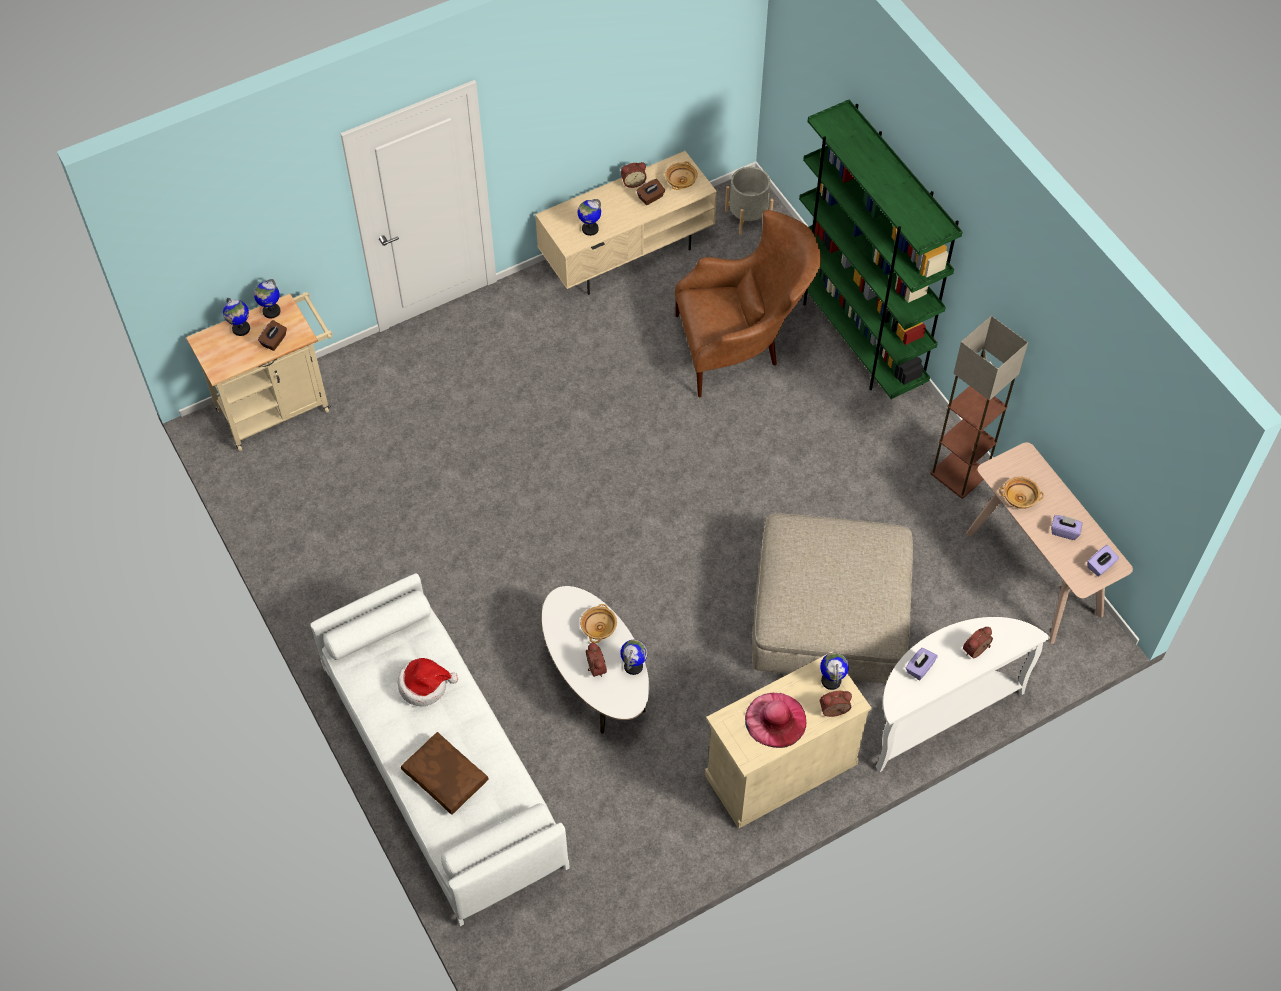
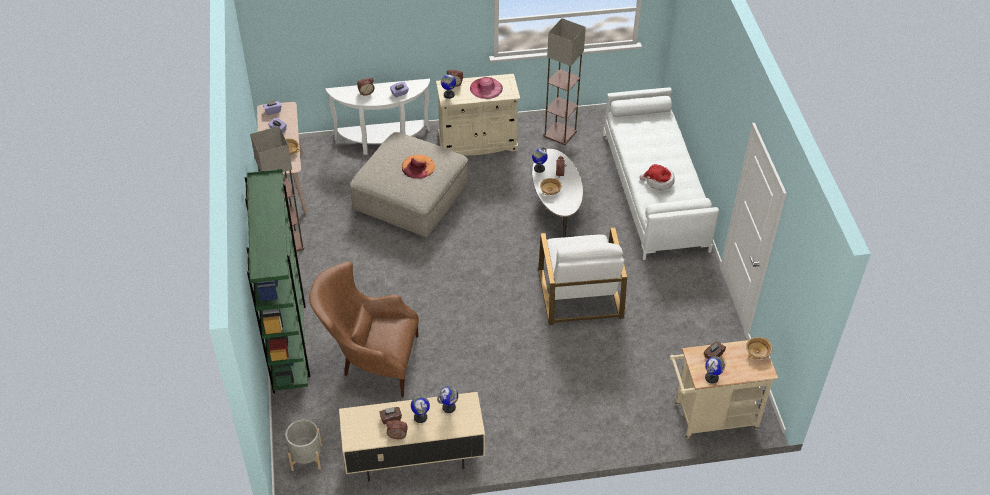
camera: 160 degrees left, 10 degrees down
globe [223,298,250,336] -> globe moved to [411,396,430,423]
brown pillow [401,732,488,815] -> none
beige bowl [665,161,698,190] -> beige bowl moved to [746,337,772,359]
none -> orange hat [402,155,435,179]
none -> white armchair [538,228,627,325]
none -> floor lamp [544,18,586,145]

